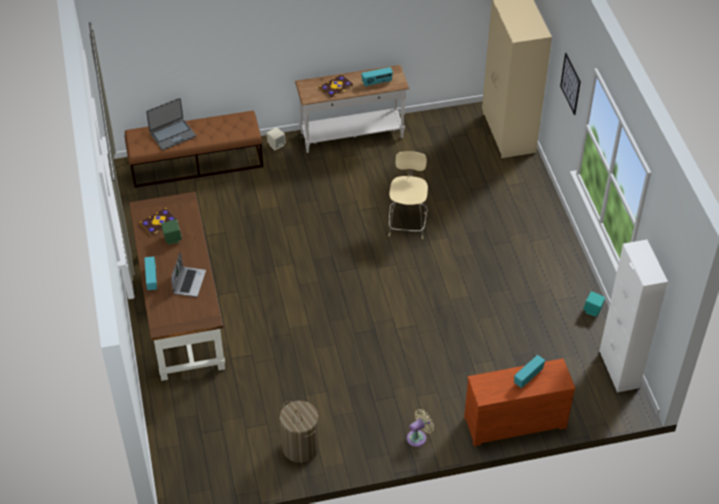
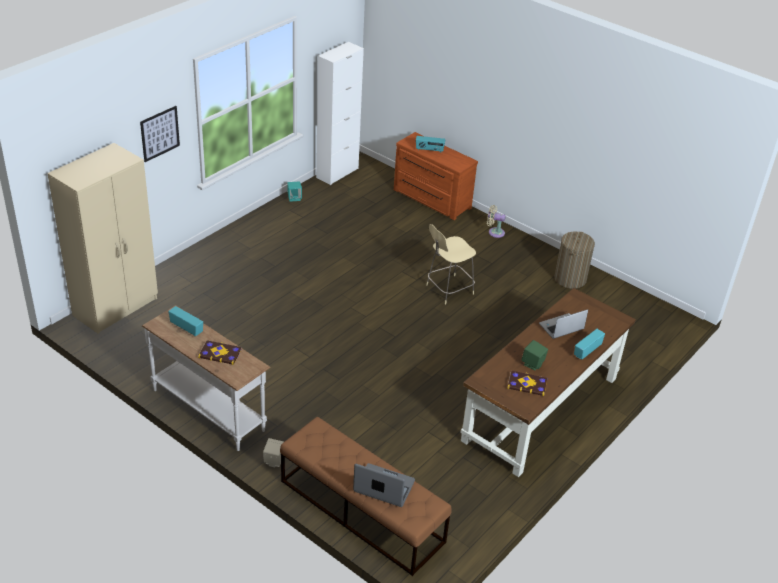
camera: 130 degrees left, 10 degrees down
beige chair [389,151,428,239] -> beige chair moved to [426,224,476,304]

